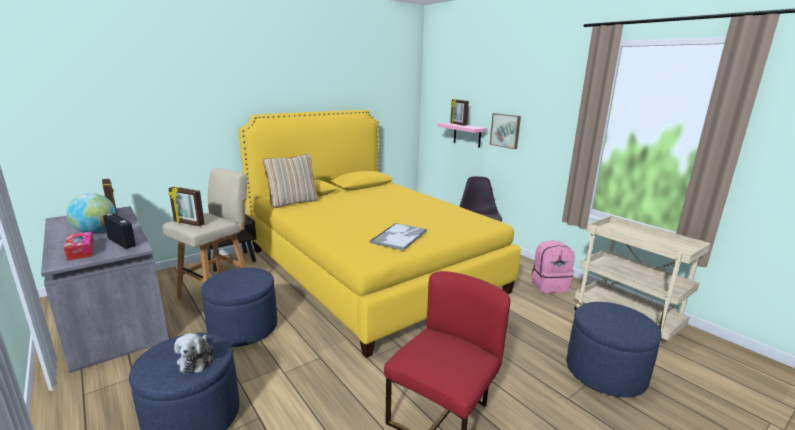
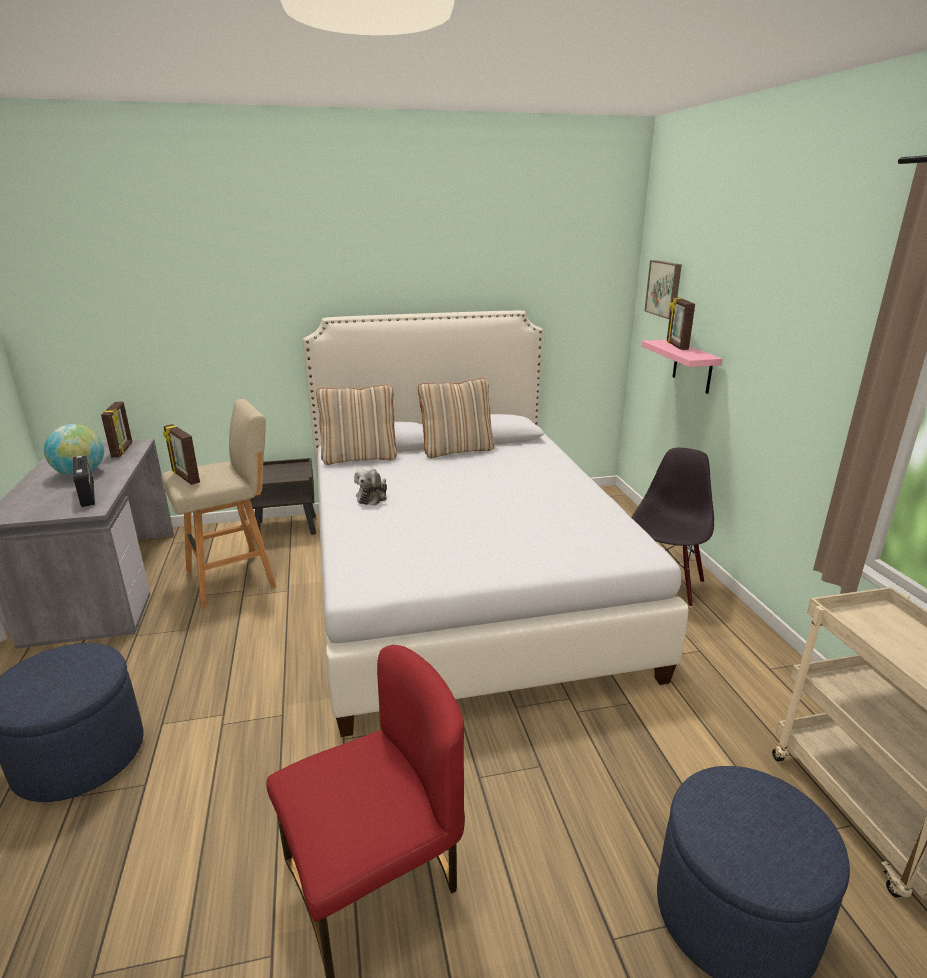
camera: 25 degrees right, 5 degrees up
tissue box [64,231,94,261] -> none
plush toy [174,333,213,374] -> plush toy moved to [354,467,387,505]
blue ottoman [201,268,277,347] -> none
yellow bed [239,110,521,358] -> white bed [303,311,688,737]
tray [370,223,427,251] -> none
picture [490,113,521,149] -> picture moved to [644,260,682,319]
pink backpack [531,240,575,293] -> none
none -> beige pillow [418,378,494,458]

